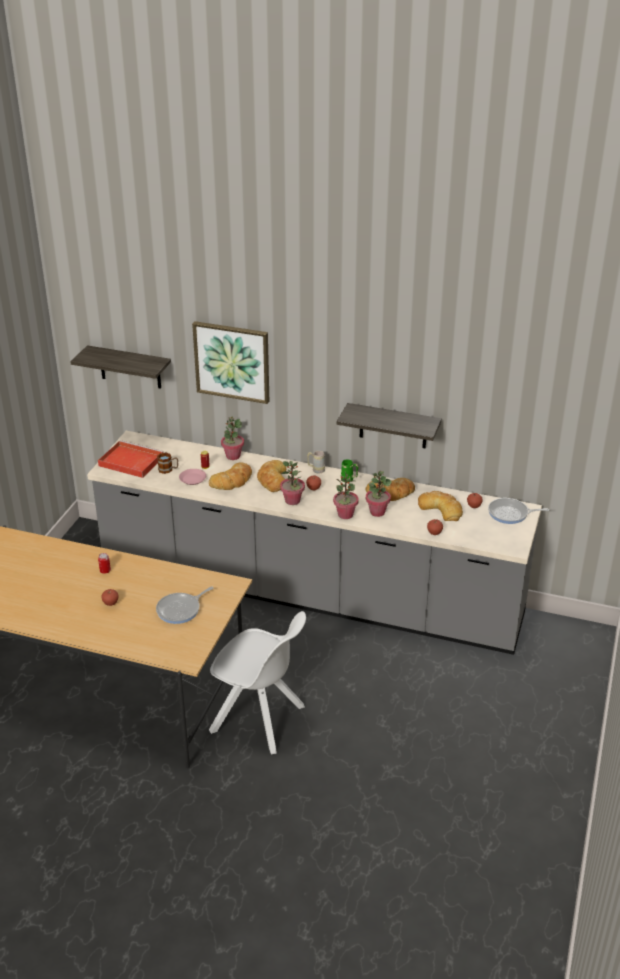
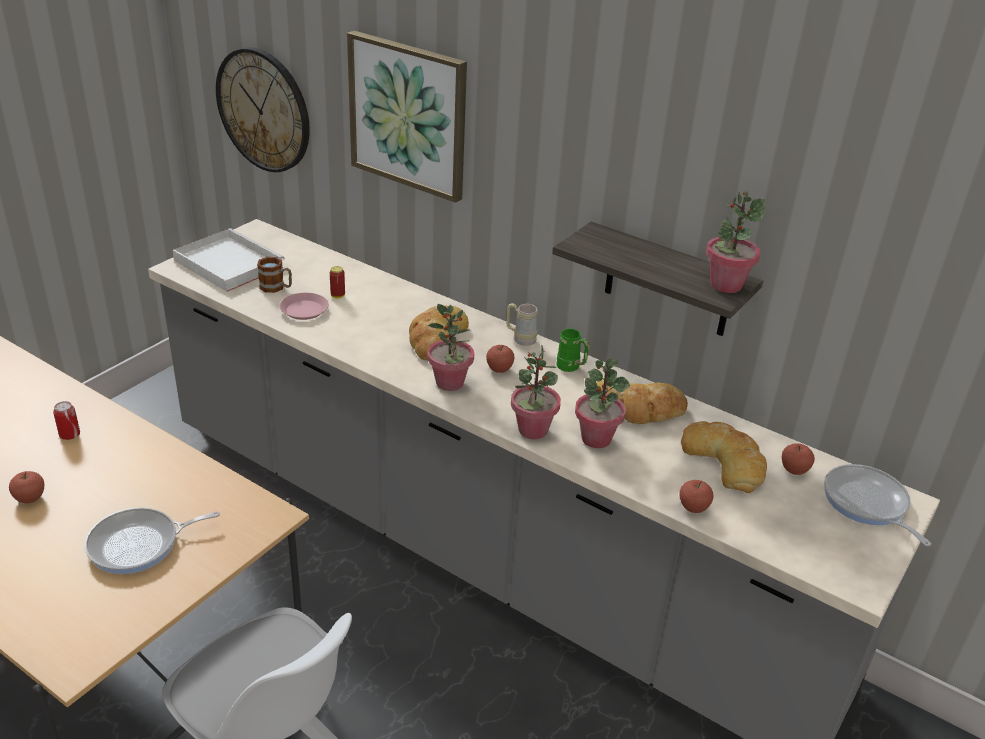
camera: 15 degrees right, 0 degrees up
shelf [70,345,171,388] -> wall clock [216,47,310,172]
red tray [98,440,164,478] -> white tray [173,228,285,292]
bread [209,463,252,490] -> none
potted plant [221,416,244,460] -> potted plant moved to [706,191,765,293]
frying pan [488,498,549,524] -> frying pan turned 45 degrees clockwise [824,464,931,546]

